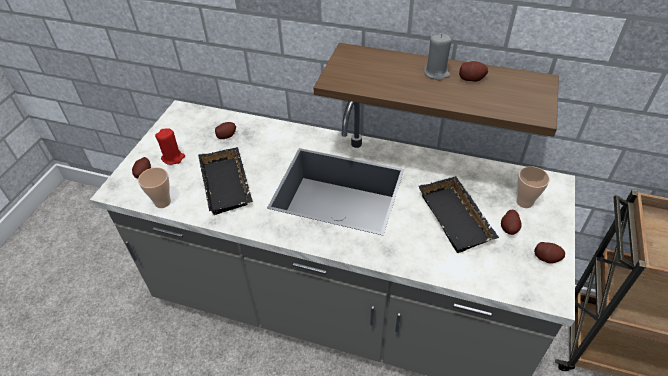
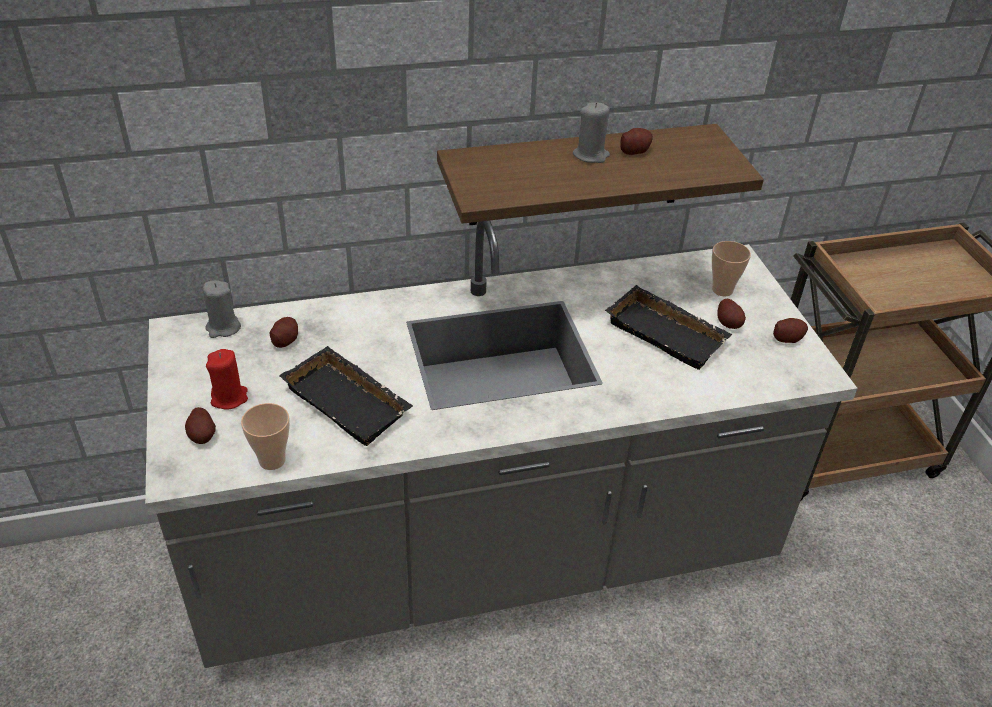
camera: 35 degrees left, 5 degrees down
none -> grey candle [203,280,241,338]

